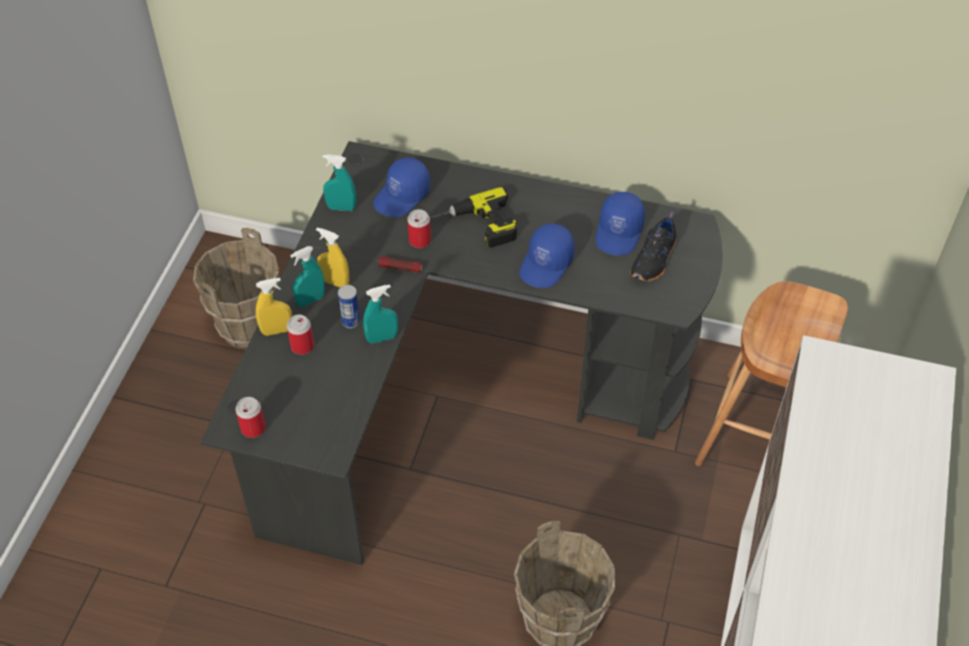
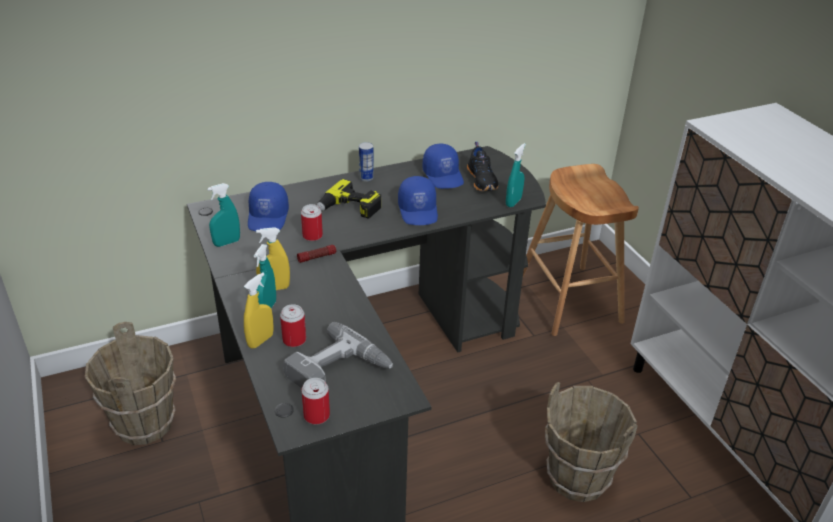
camera: 40 degrees left, 15 degrees down
can [338,285,360,329] -> can moved to [359,142,374,182]
turquoise spray bottle [363,284,398,344] -> turquoise spray bottle moved to [506,143,526,207]
none -> power drill [283,322,393,388]

